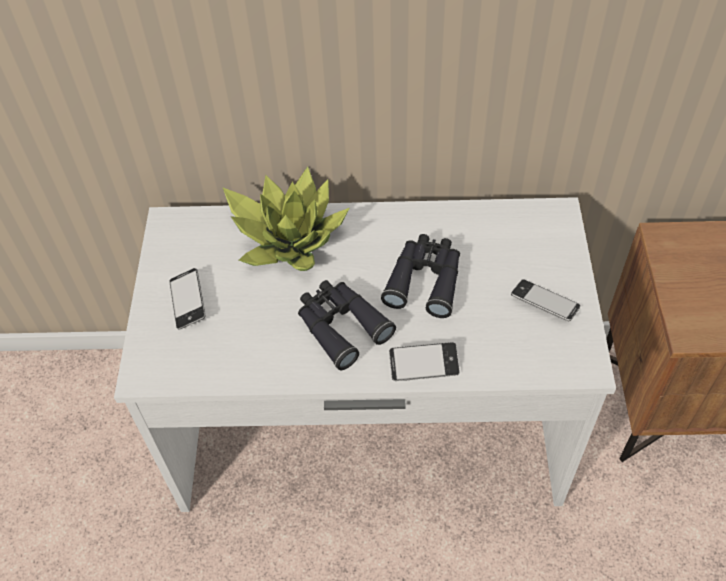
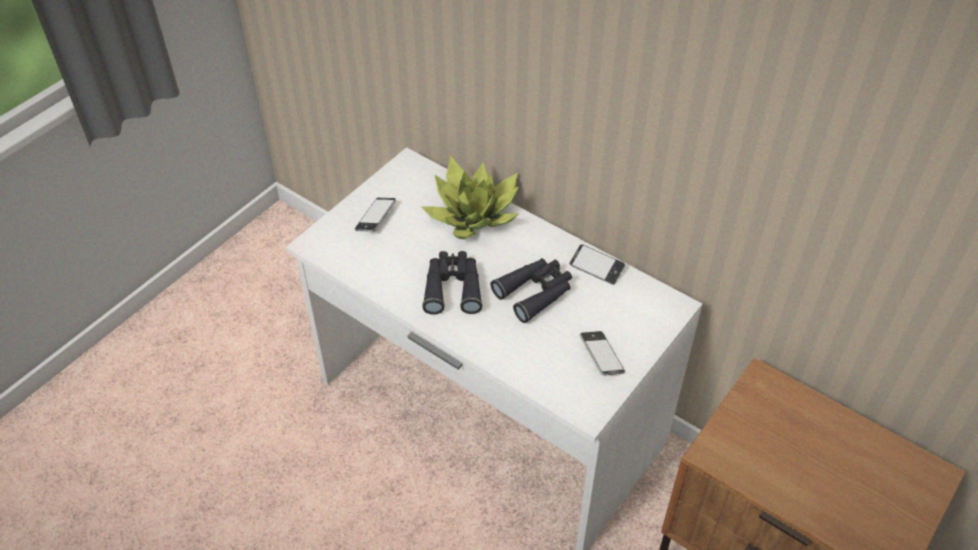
camera: 35 degrees right, 5 degrees down
phone [389,342,460,381] -> phone moved to [569,244,625,285]

